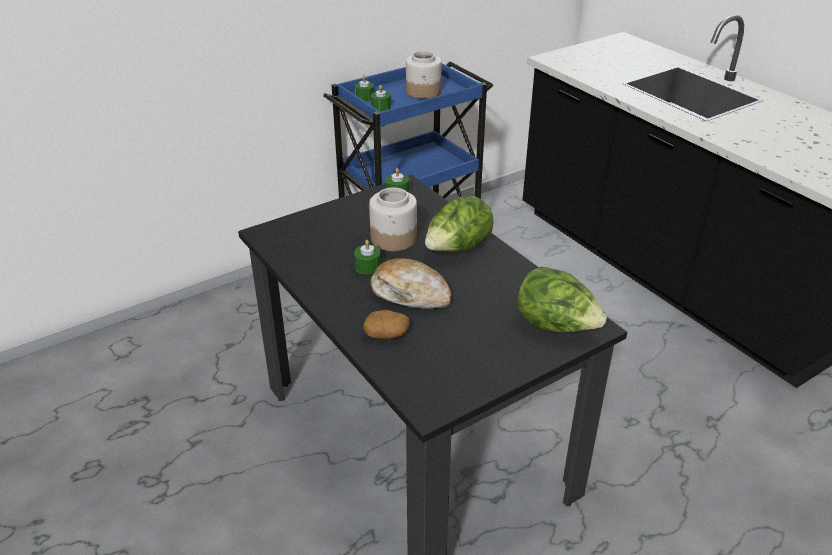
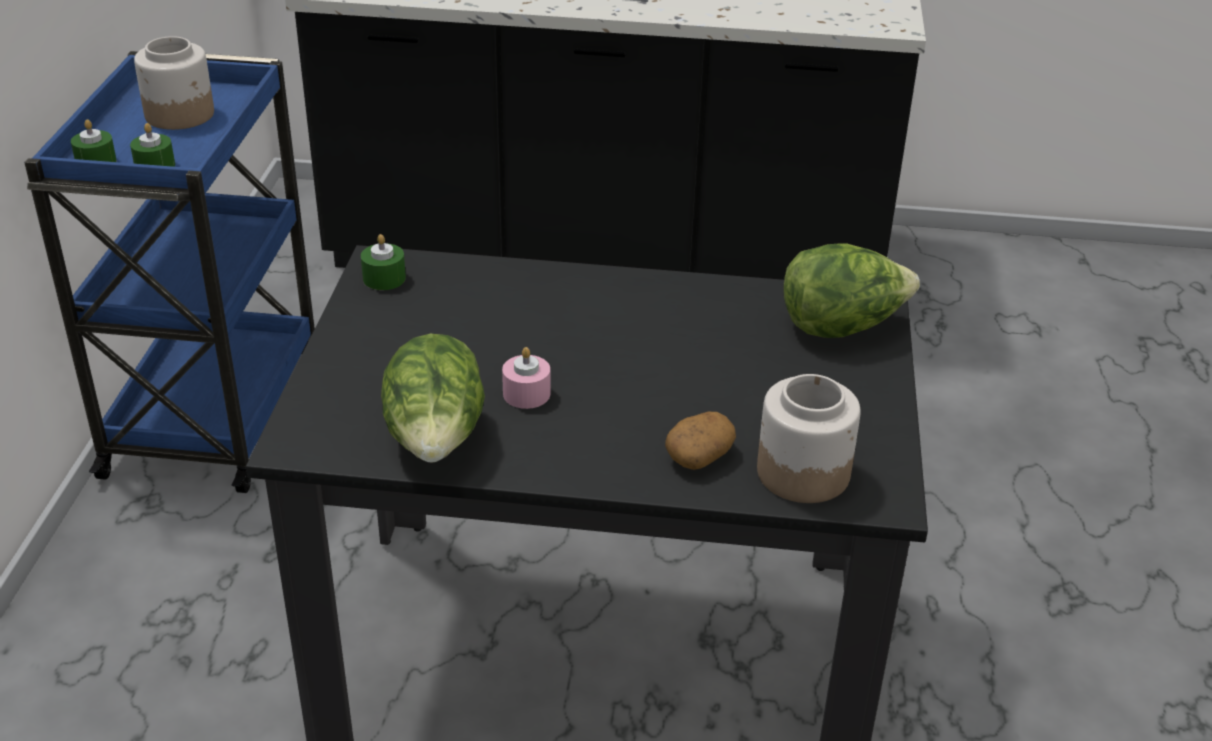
camera: 50 degrees left, 0 degrees up
green candle [354,240,381,274] -> pink candle [502,347,550,409]
jar [369,188,417,251] -> jar moved to [757,374,861,503]
bread [370,258,451,309] -> none
lettuce [425,195,494,252] -> lettuce moved to [381,334,485,463]

